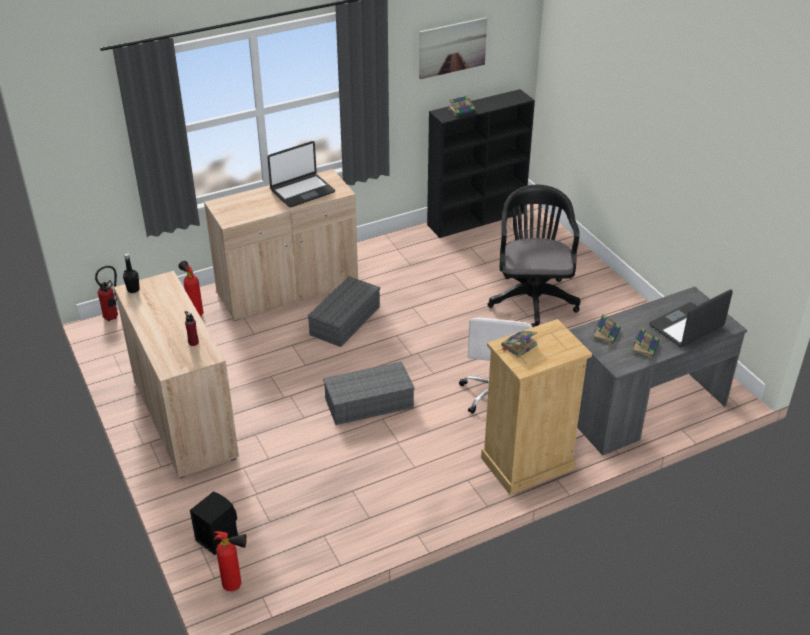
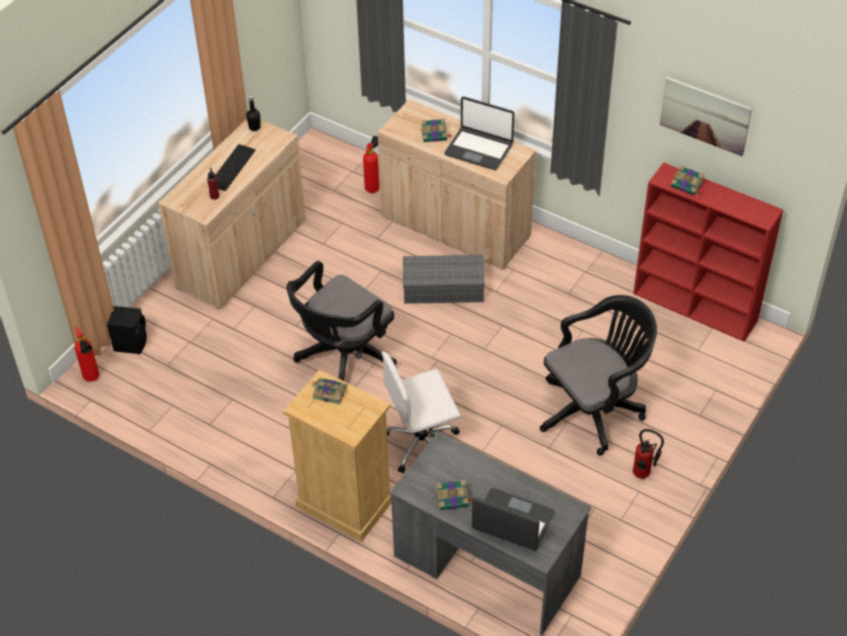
camera: 60 degrees right, 10 degrees up
fire extinguisher [95,266,118,321] -> fire extinguisher moved to [633,429,664,479]
grey storage box [323,362,415,425] -> black office chair [287,261,397,381]
black bookcase [427,89,535,238] -> red bookcase [633,162,783,342]
book [592,314,620,345] -> book moved to [421,119,451,142]
none -> keyboard [215,144,255,191]

